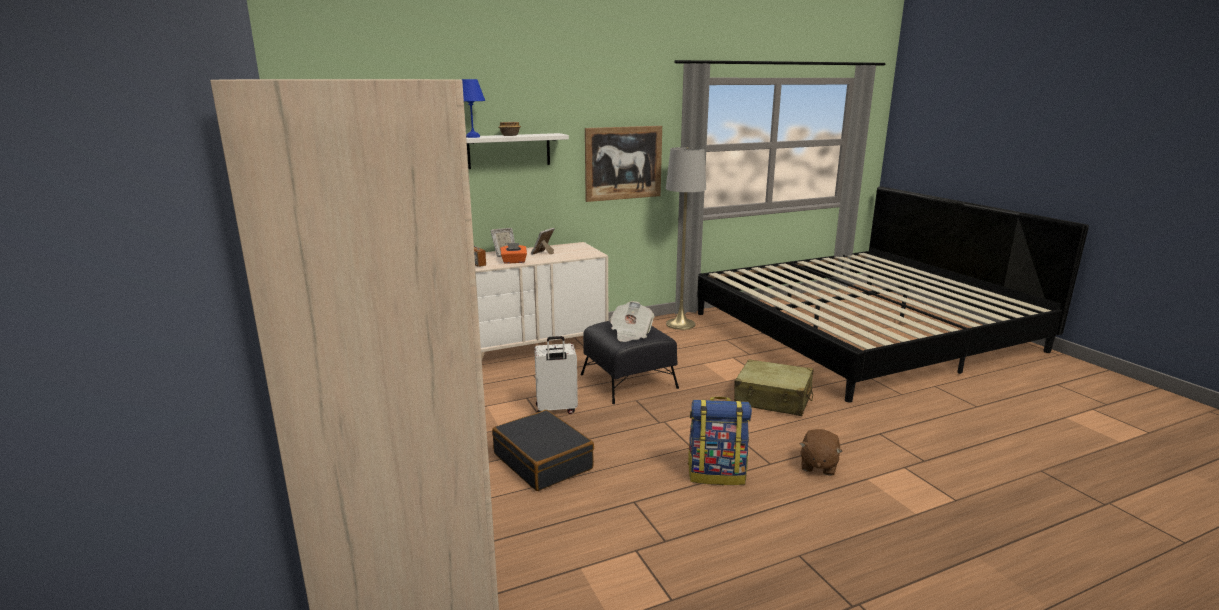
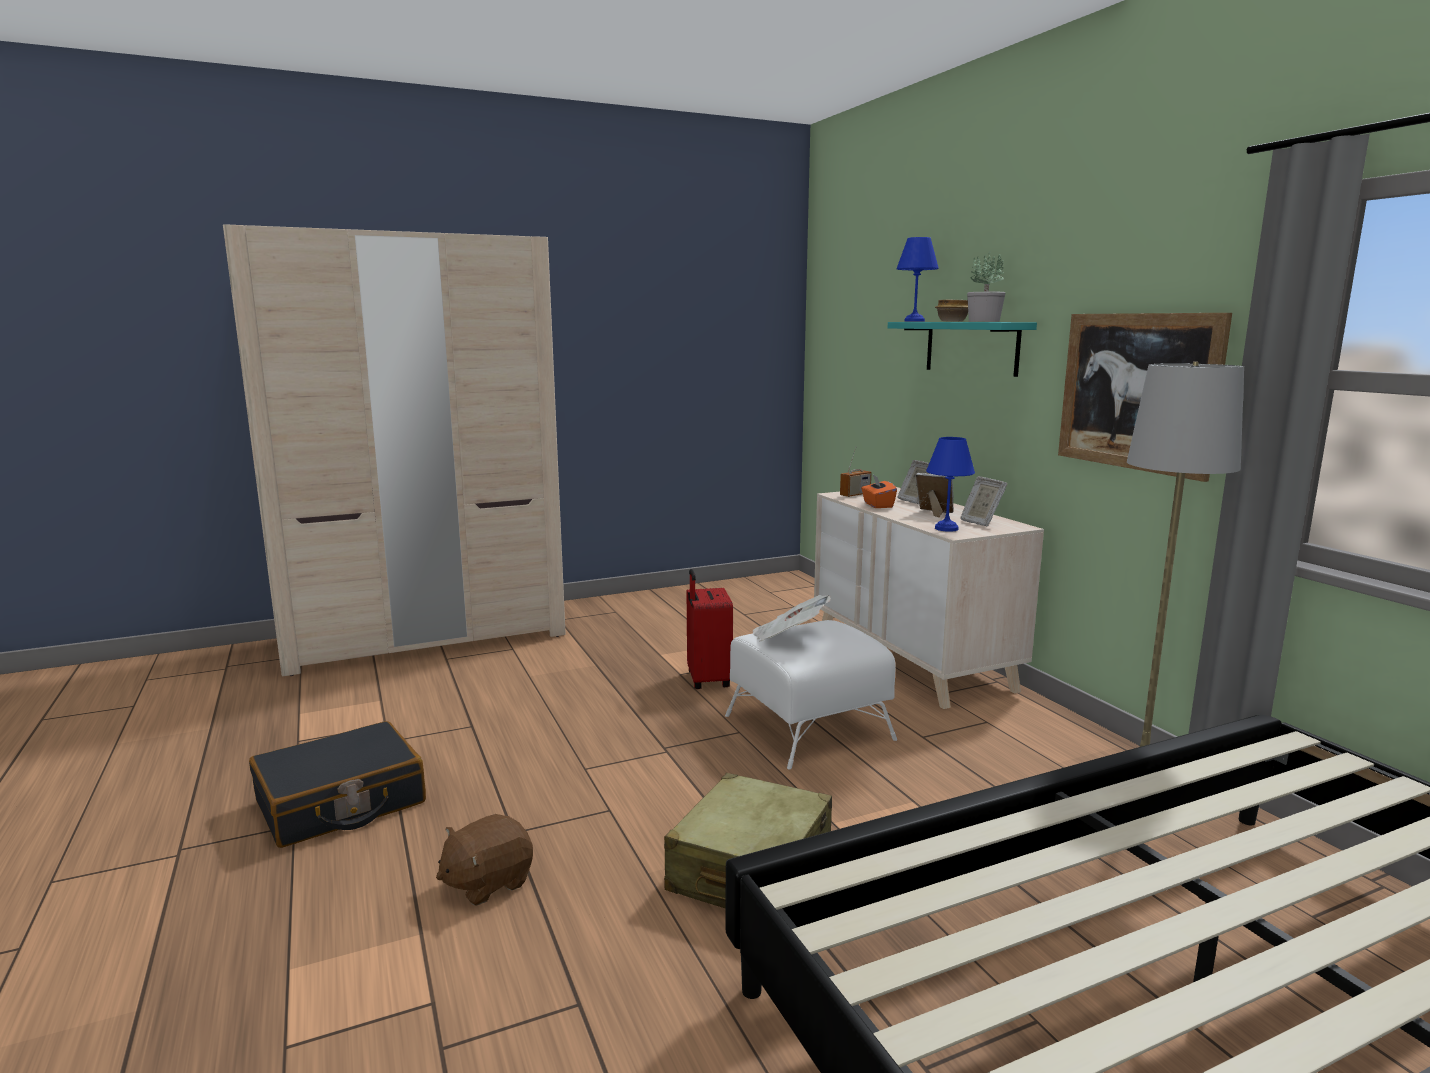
camera: 90 degrees right, 5 degrees down
white shelf [466,133,569,169] -> turquoise shelf [888,322,1037,377]
black suitcase [492,410,594,491] -> black suitcase moved to [249,721,426,848]
white suitcase [534,336,578,414] -> red suitcase [687,569,733,689]
black ottoman [581,321,679,404] -> white ottoman [725,620,897,769]
backpack [688,397,752,485] -> none
brown plush toy [799,429,843,476] -> brown plush toy turned 60 degrees counterclockwise [436,814,533,906]
none -> blue table lamp [926,437,975,532]
none -> picture frame [960,476,1008,526]
none -> potted plant [967,252,1005,322]

